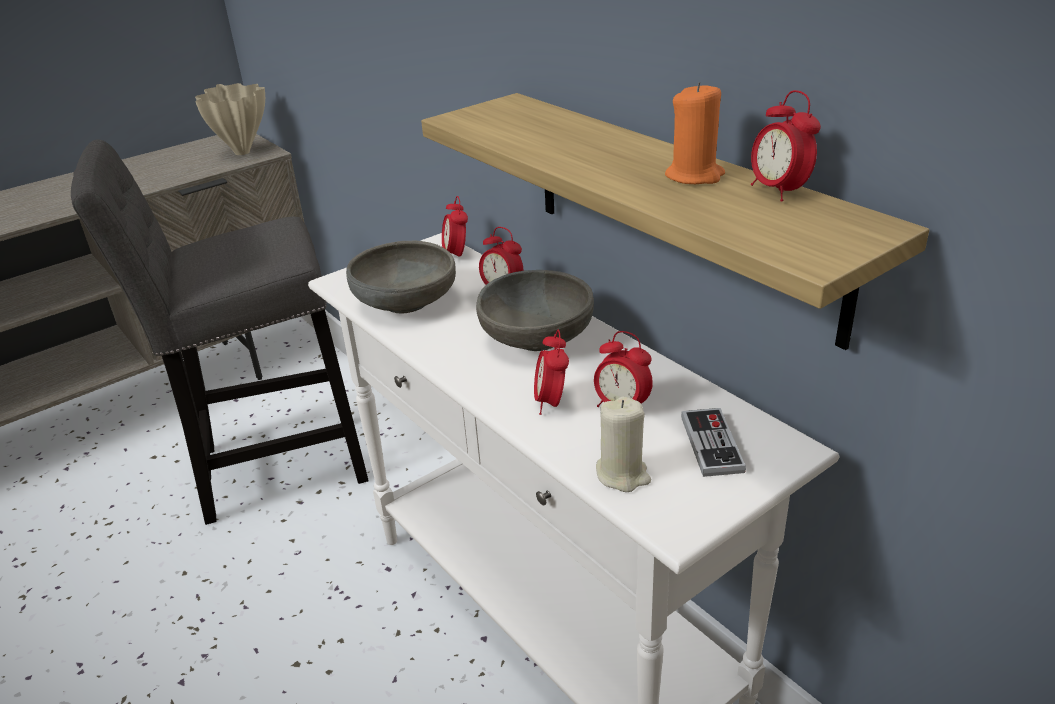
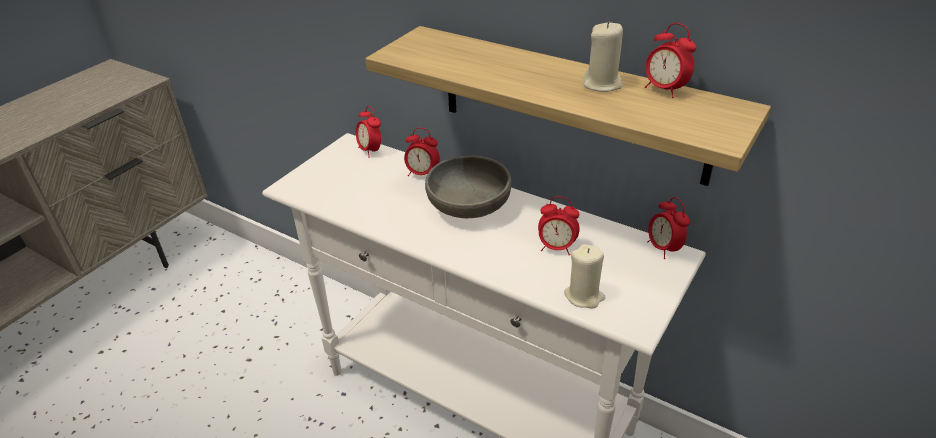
camera: 20 degrees left, 5 degrees up
grey stool [71,140,369,525] -> none
beige vase [195,83,265,155] -> none
grey bowl [346,241,456,314] -> none
alarm clock [534,330,569,415] -> alarm clock moved to [647,197,690,259]
orange candle [665,82,725,184] -> beige candle [583,22,623,92]
game controller [681,408,746,477] -> none

